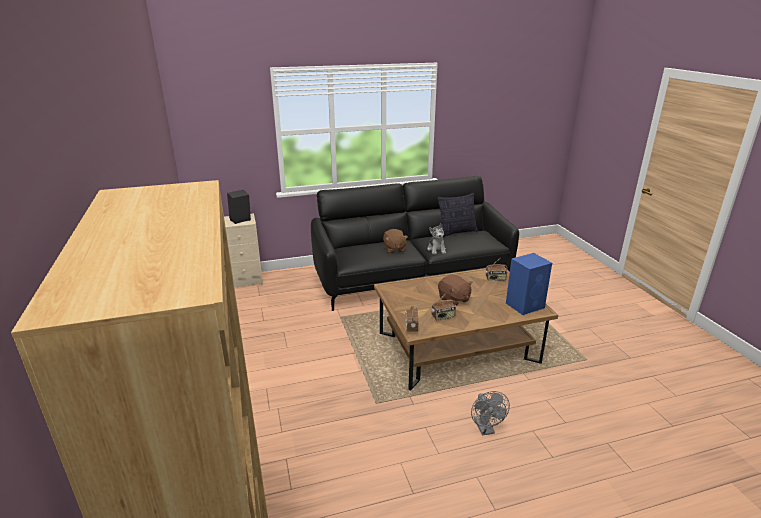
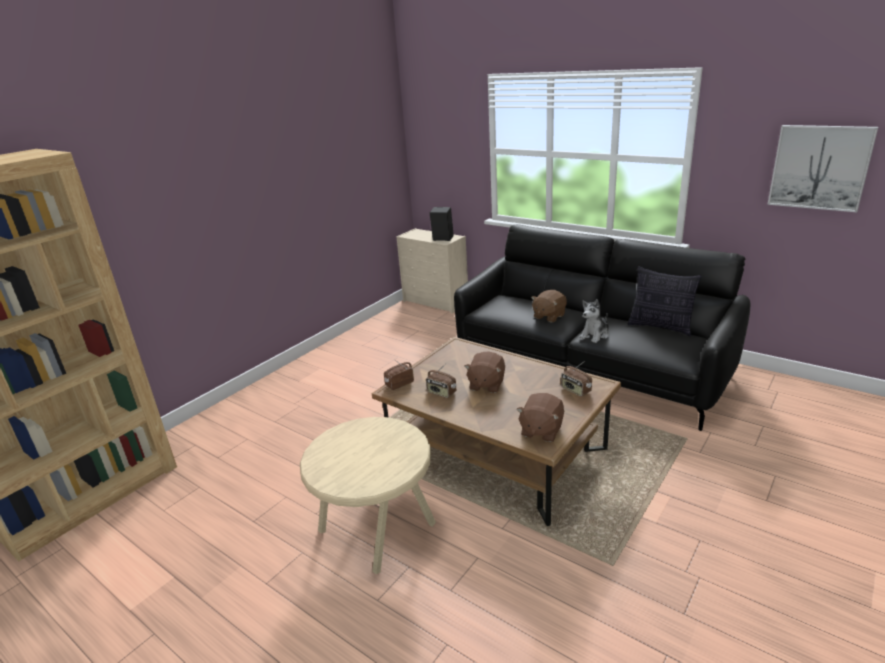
camera: 55 degrees right, 0 degrees up
grey fan [471,391,510,436] -> beige side table [300,417,436,574]
blue speaker [506,253,552,315] -> brown plush toy [516,393,564,442]
none -> picture [767,125,878,212]

